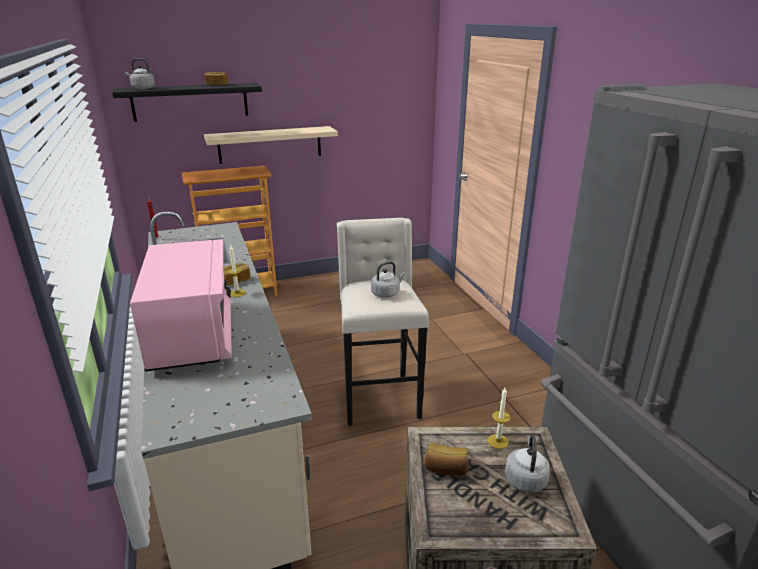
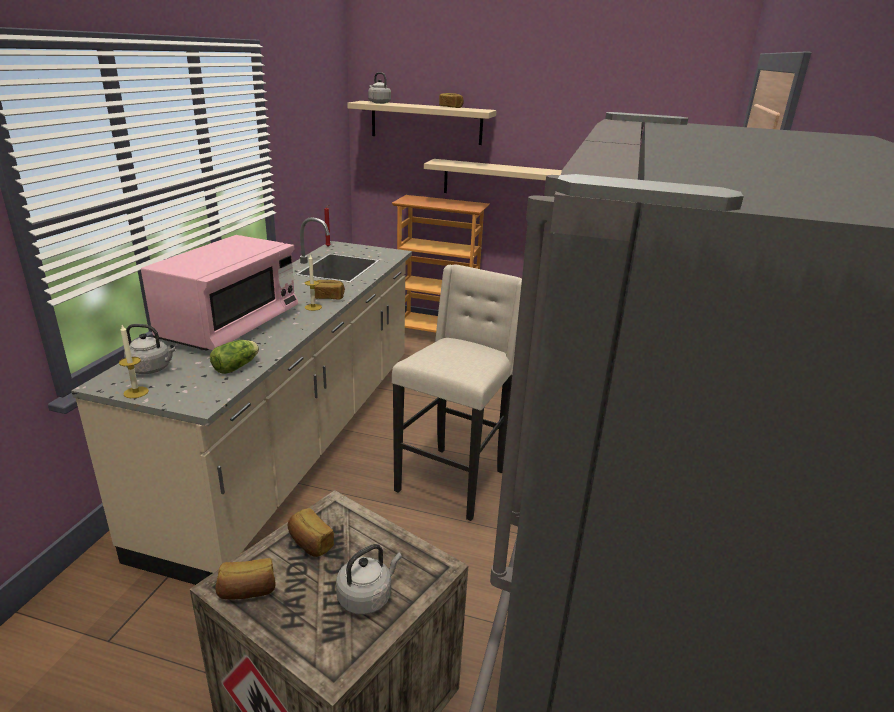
camera: 35 degrees right, 0 degrees up
black shelf [112,83,262,122] -> beige shelf [347,101,496,145]
grey kettle [371,261,405,298] -> grey kettle moved to [124,324,176,374]
candle [488,387,511,449] -> candle moved to [119,325,149,398]
none -> lettuce [210,340,259,374]
none -> bread [215,558,276,600]

